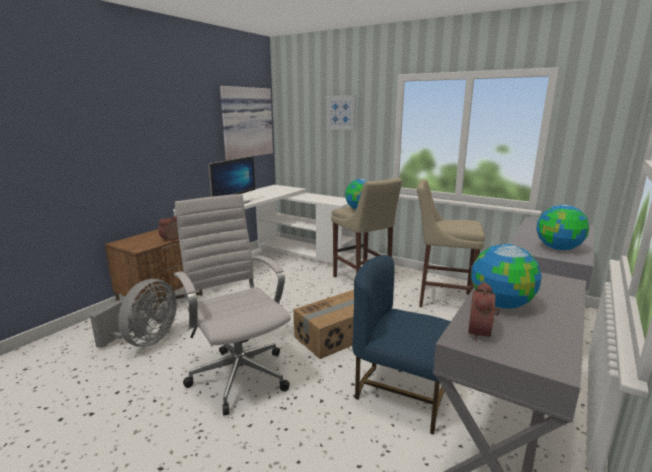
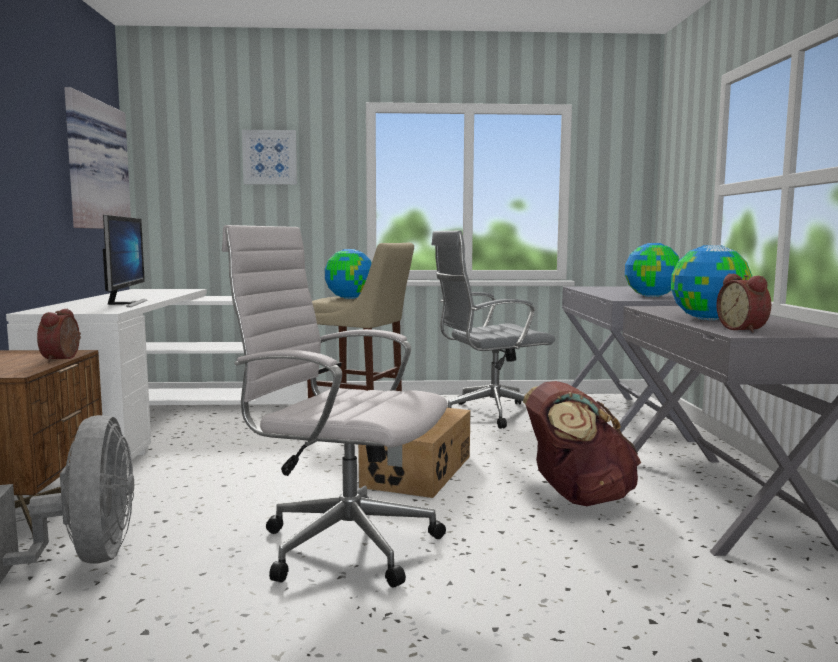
camera: 35 degrees left, 10 degrees down
blue chair [352,255,451,435] -> brown backpack [523,381,641,506]
beige stool [417,179,485,307] -> grey office chair [432,231,555,429]

